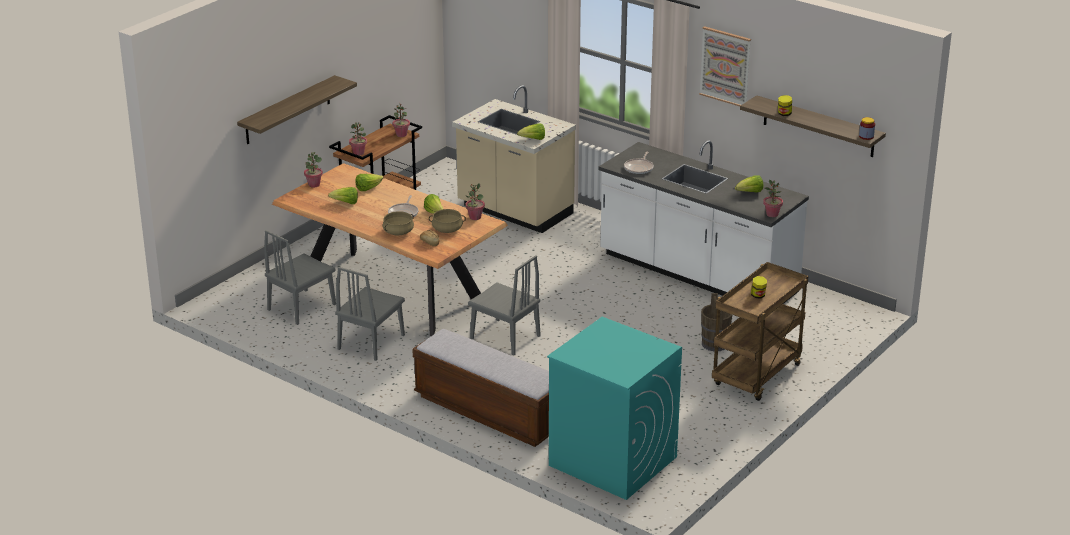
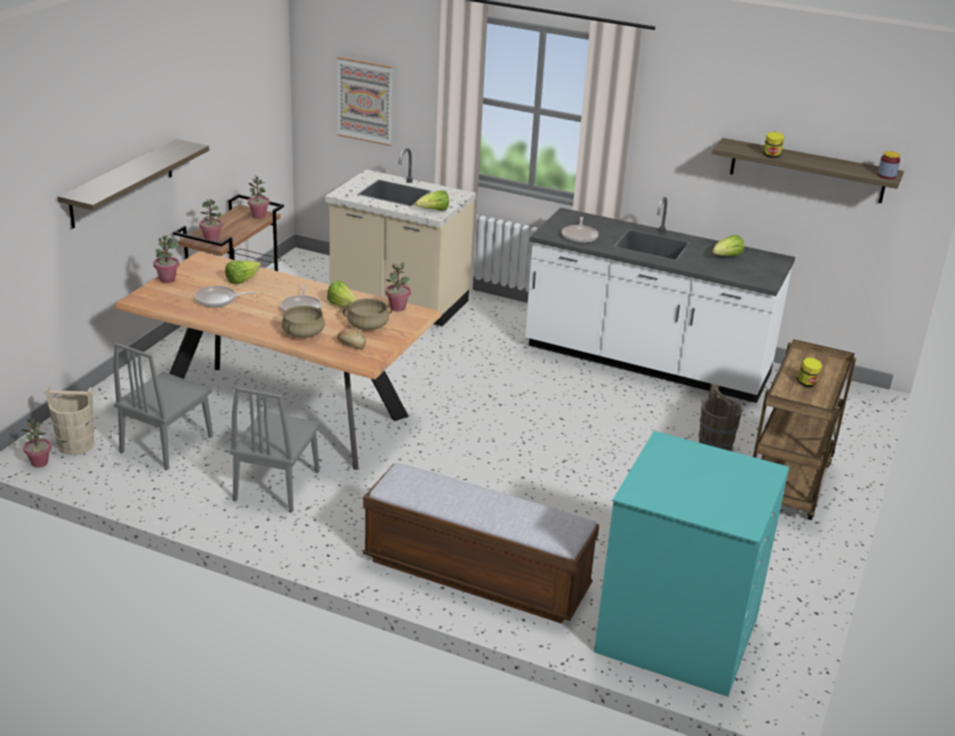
camera: 15 degrees left, 0 degrees up
lettuce [328,187,358,204] -> frying pan [195,286,257,307]
grey chair [468,255,541,355] -> none
picture [699,26,751,106] -> picture moved to [337,56,393,146]
potted plant [763,180,783,217] -> potted plant moved to [21,418,52,468]
none -> beige bucket [45,386,95,455]

